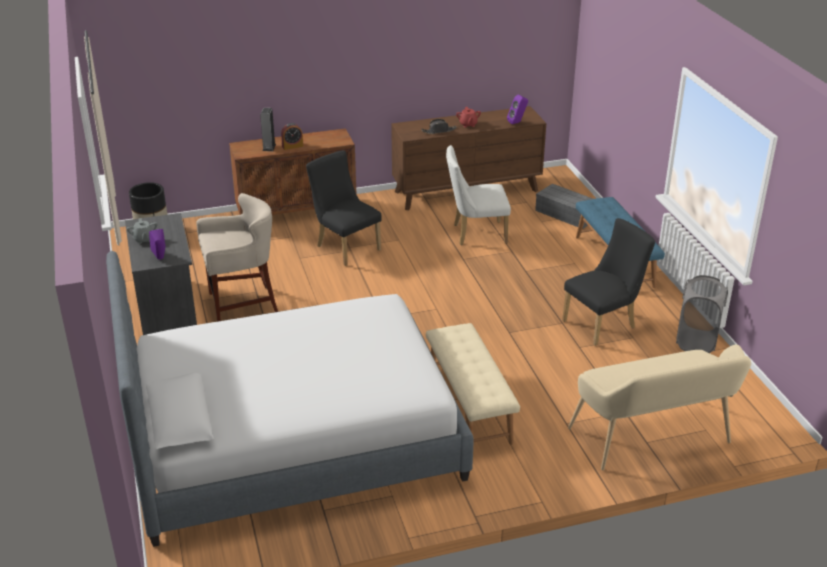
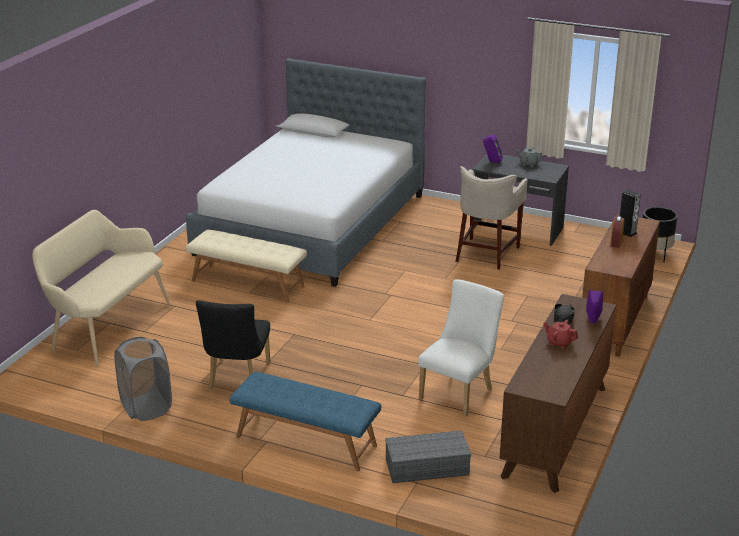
camera: 130 degrees right, 5 degrees down
black chair [306,151,382,266] -> none
purple speaker [507,95,528,124] -> purple speaker moved to [586,290,604,323]

